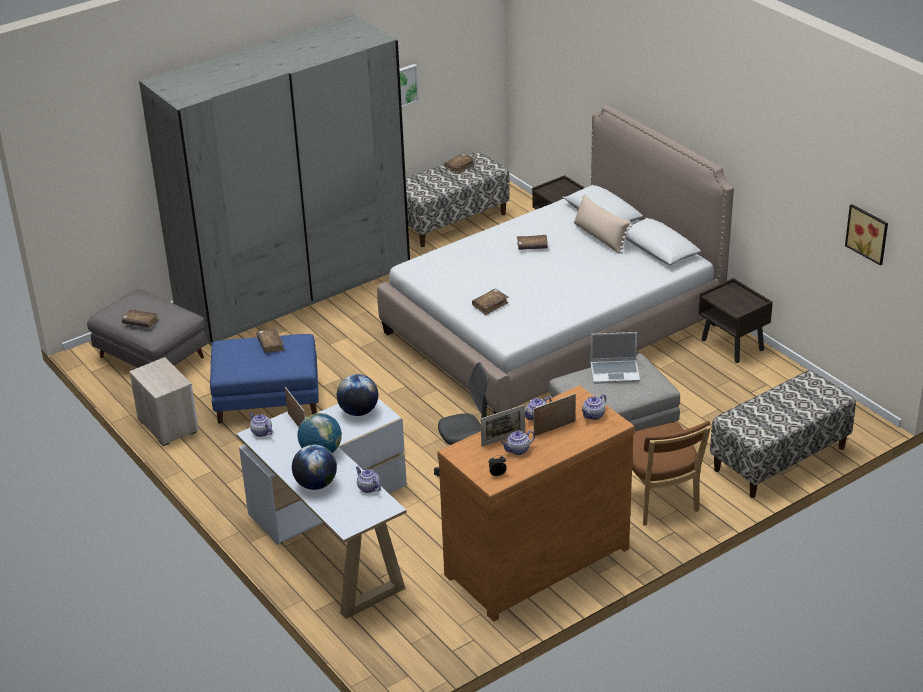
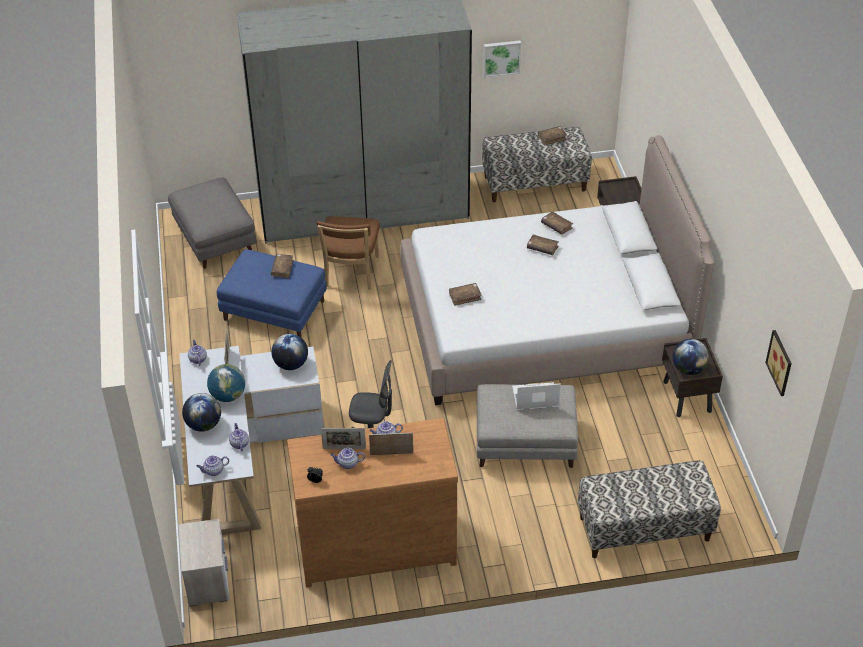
camera: 25 degrees right, 10 degrees up
brown book [122,309,159,328] -> brown book moved to [541,211,573,235]
nightstand [129,357,199,446] -> nightstand moved to [178,519,229,607]
beige pillow [574,194,632,254] -> none
teapot [581,394,606,420] -> teapot moved to [196,455,229,476]
laptop [590,332,640,384] -> laptop turned 150 degrees clockwise [512,382,561,411]
brown chair [632,421,711,525] -> brown chair moved to [316,216,380,290]
none -> globe [673,339,709,375]

